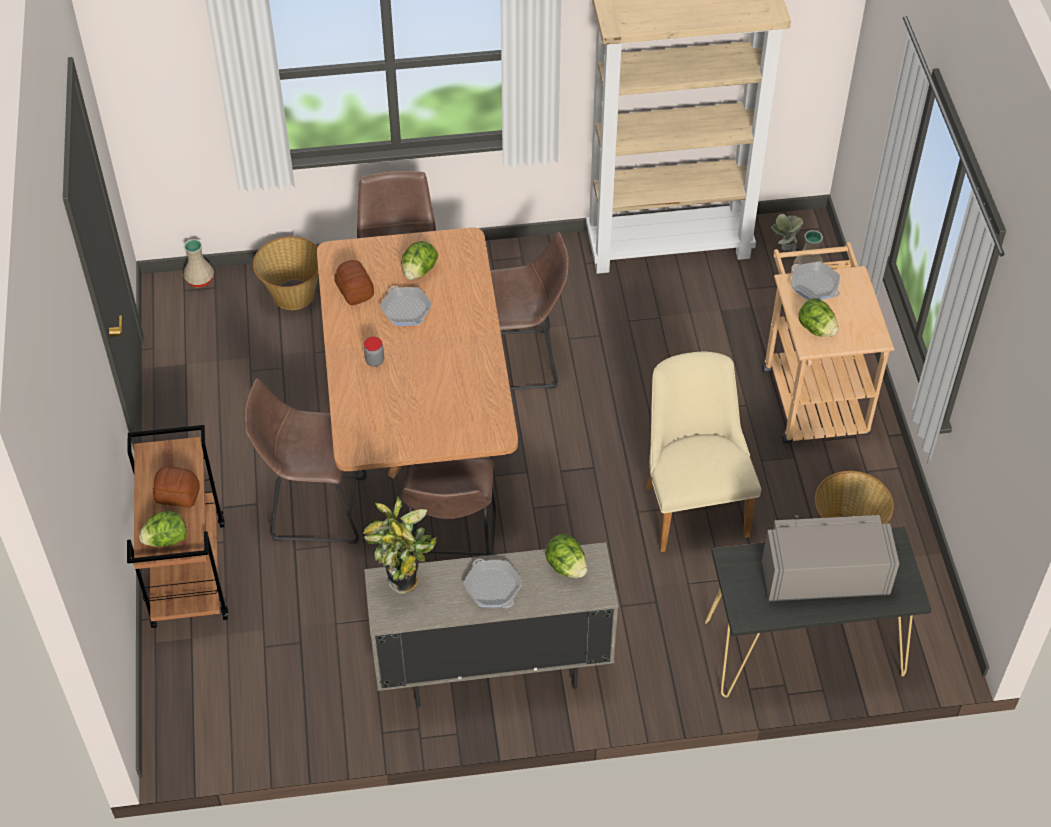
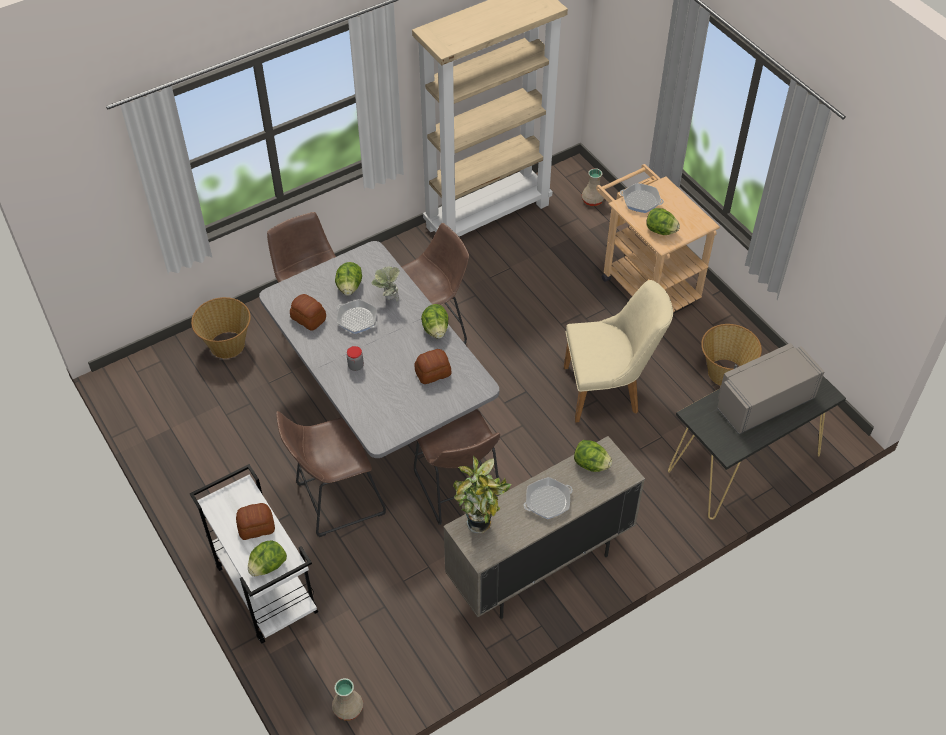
camera: 25 degrees left, 0 degrees up
brown cart [127,425,228,628] -> white cart [190,464,318,644]
beige vase [183,239,214,287] -> beige vase moved to [332,678,363,720]
brown dining table [317,228,518,479] -> grey dining table [259,241,499,458]
frying pan [463,559,523,608] -> frying pan turned 60 degrees counterclockwise [524,477,573,519]
beige chair [646,352,761,552] -> beige chair turned 120 degrees clockwise [564,280,673,423]
potted plant [771,214,803,252] -> potted plant moved to [371,266,400,301]
none -> bread [414,349,452,384]
none -> lettuce [421,304,449,339]

